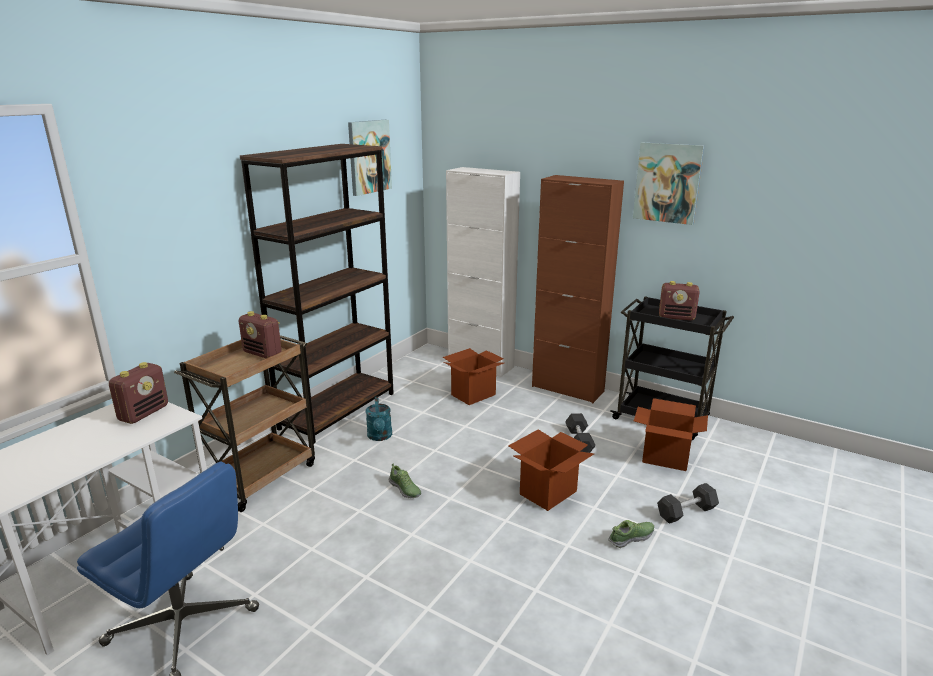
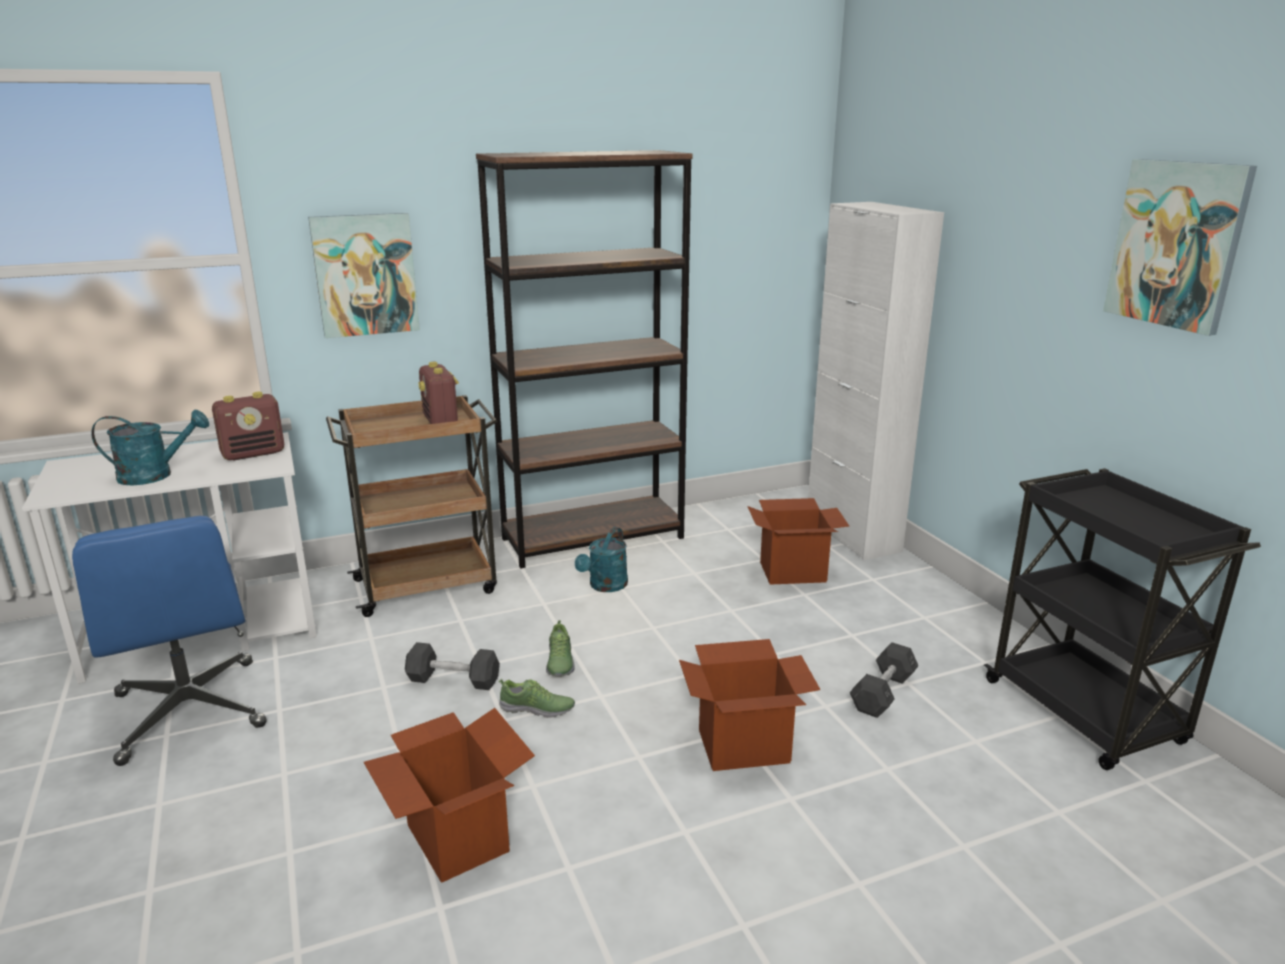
camera: 35 degrees right, 0 degrees up
picture [348,120,392,196] -> picture moved to [308,213,420,338]
brown cabinet [532,175,624,403] -> none
shoe [608,520,654,548] -> shoe moved to [499,679,575,718]
cardboard box [634,398,708,471] -> cardboard box moved to [364,708,535,883]
grey dumbbell [657,483,719,524] -> grey dumbbell moved to [405,642,500,690]
radio [659,281,700,321] -> none
none -> turquoise watering can [91,410,209,485]

